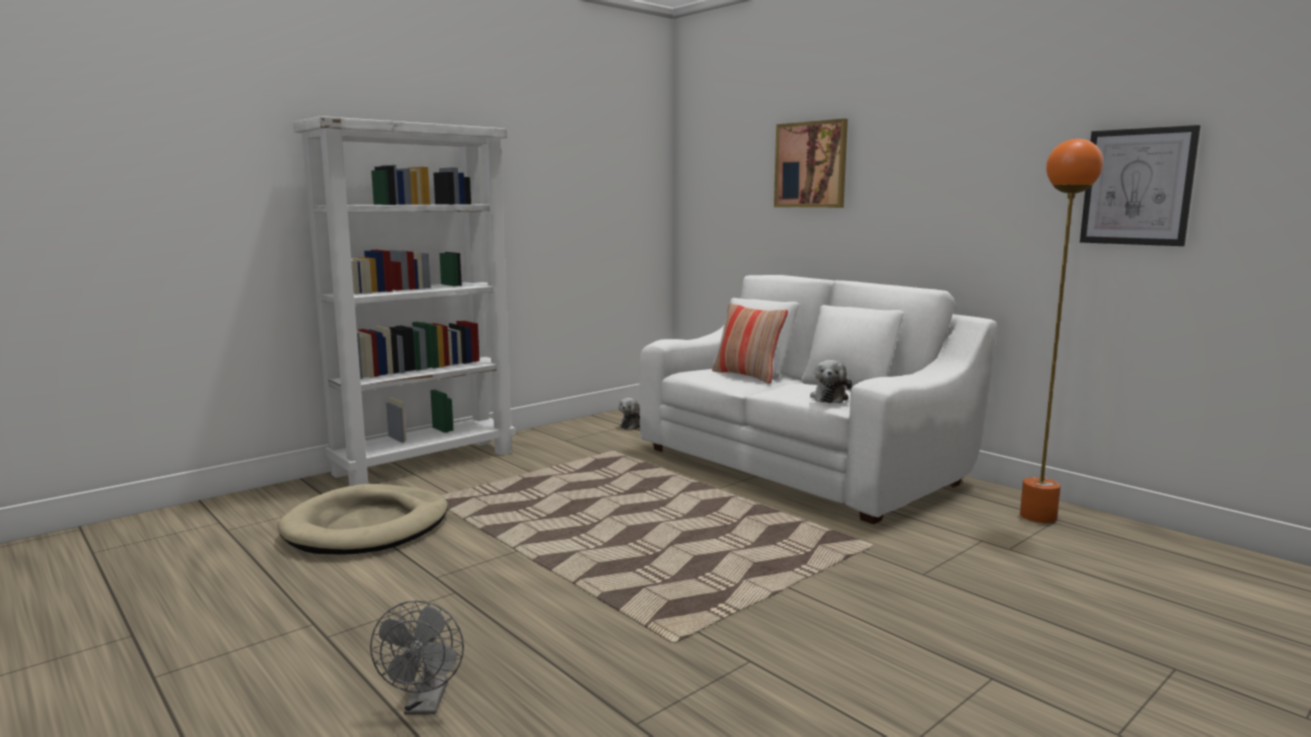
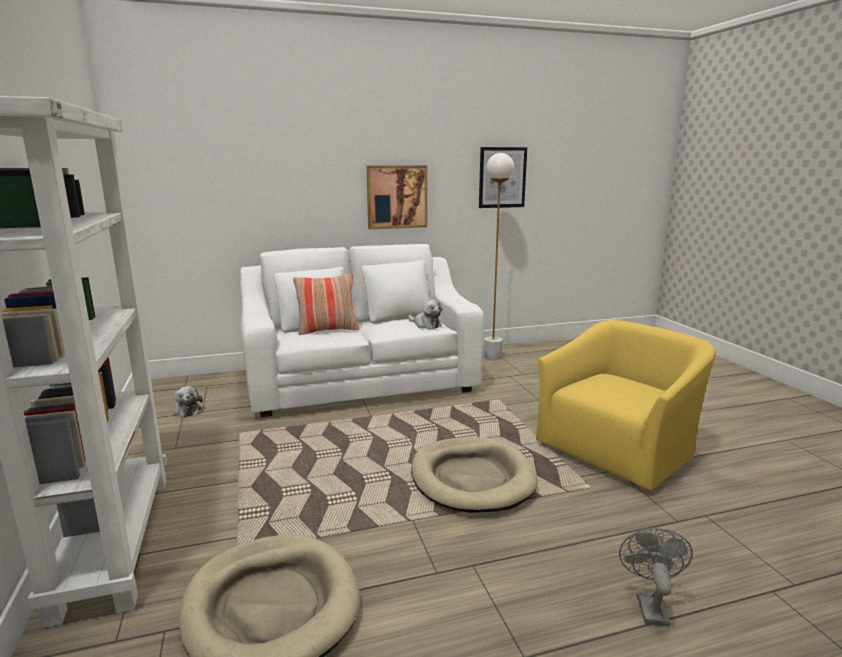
camera: 65 degrees left, 5 degrees up
grey fan [370,600,464,715] -> grey fan turned 105 degrees counterclockwise [619,528,693,627]
picture [774,119,848,208] -> picture moved to [367,166,428,229]
orange floor lamp [1020,139,1104,523] -> white floor lamp [484,153,514,360]
none -> beige dog bed [411,437,538,513]
none -> yellow armchair [536,320,716,494]

